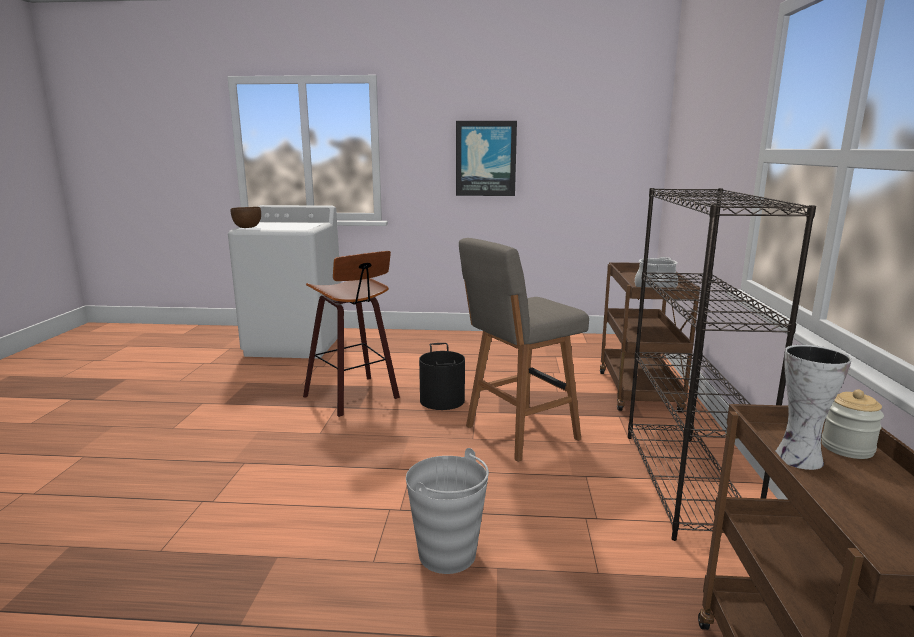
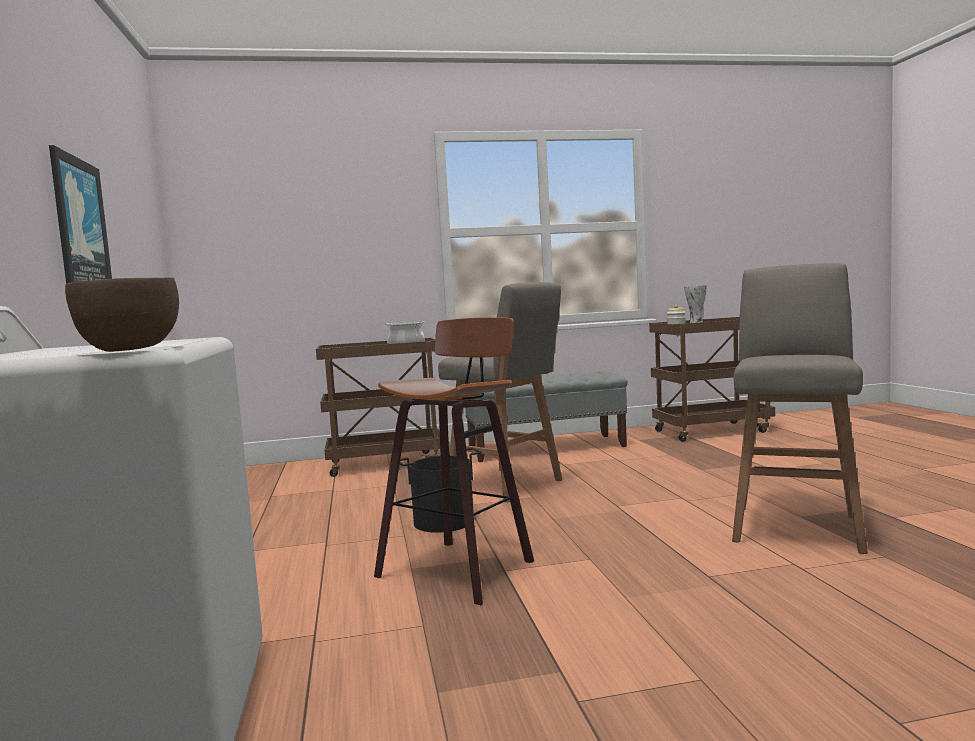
camera: 105 degrees left, 10 degrees down
grey bucket [406,448,489,574] -> none
black bookcase [628,188,816,541] -> grey bench [465,371,628,462]
none -> grey stool [732,263,868,554]

